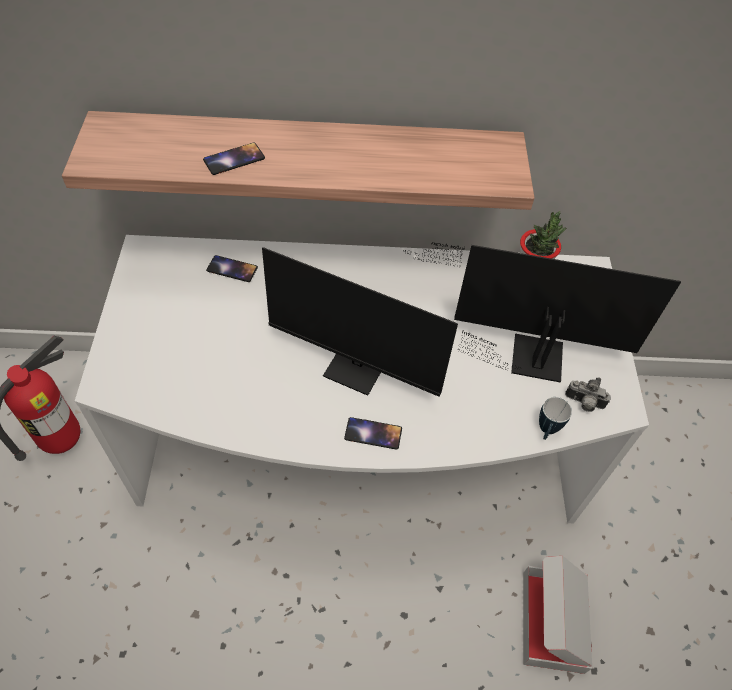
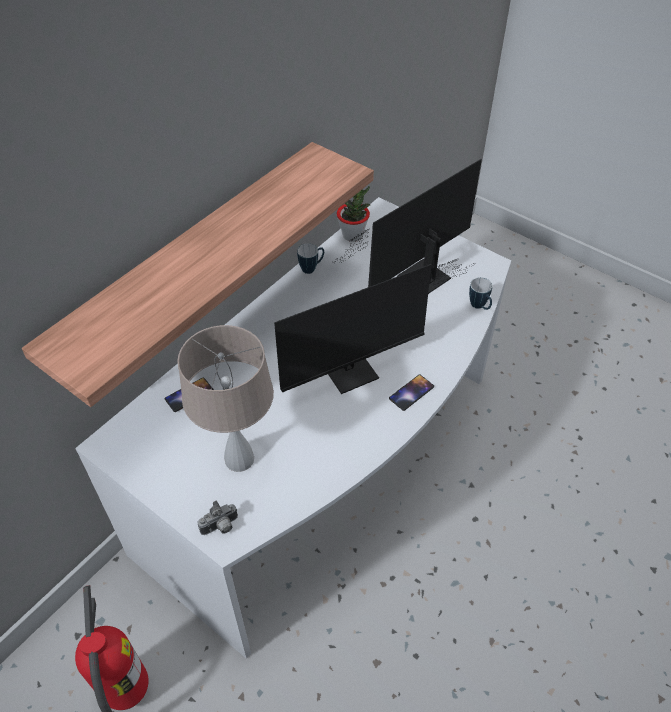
camera: 50 degrees left, 5 degrees down
phone [203,142,265,175] -> none
cardboard box [523,556,592,674] -> none
camera [565,377,611,412] -> camera moved to [197,501,238,535]
none -> beige table lamp [177,325,274,472]
none -> mug [297,243,324,274]

